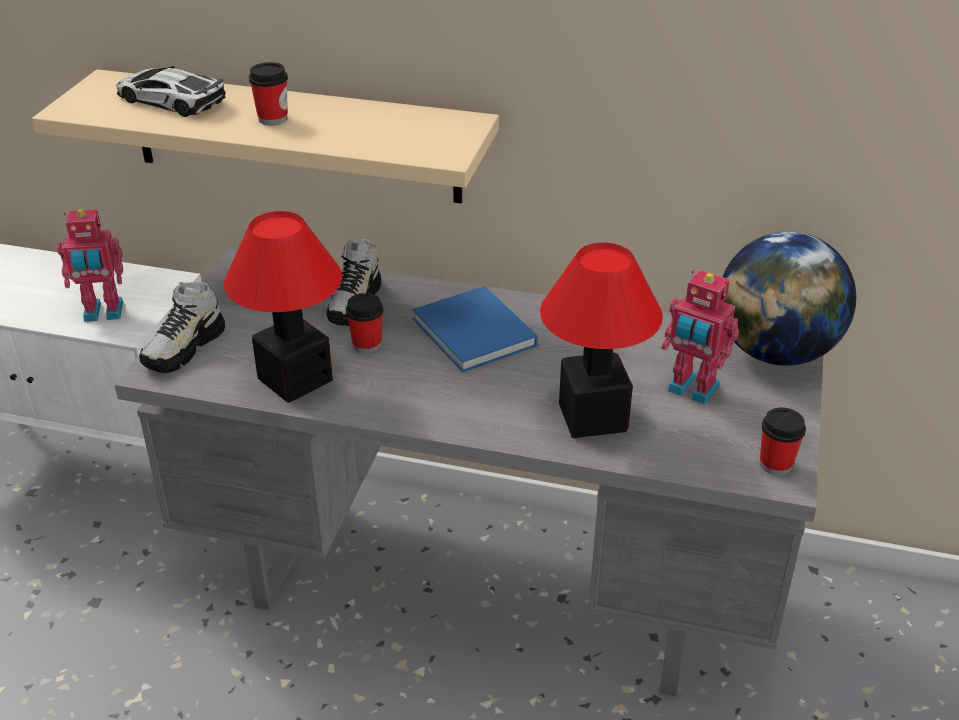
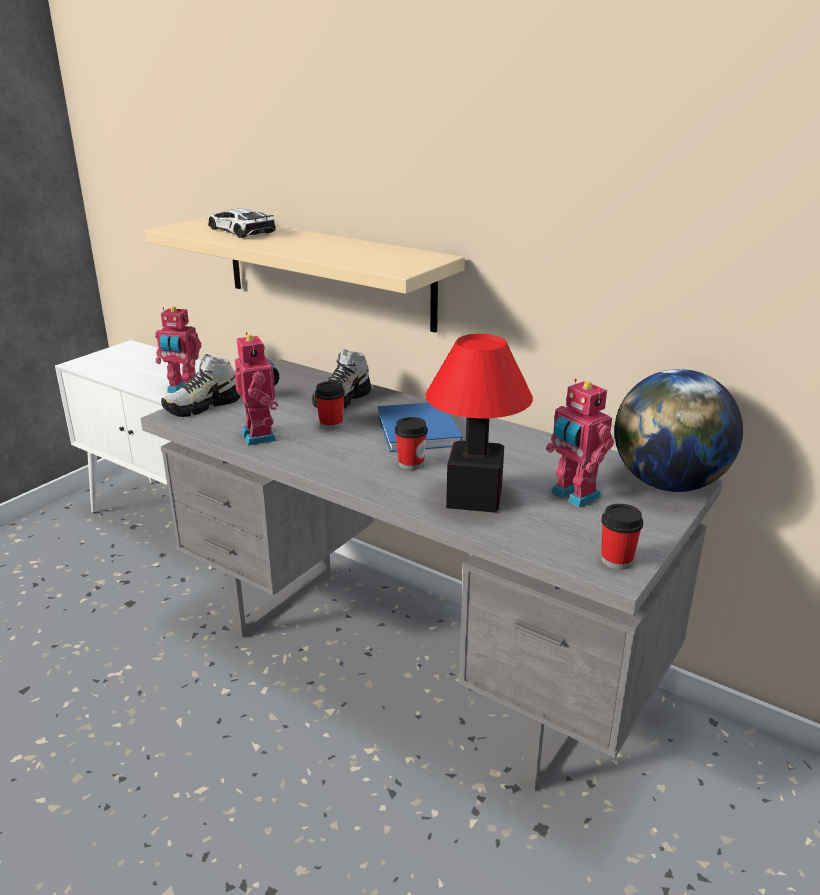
camera: 20 degrees right, 10 degrees down
table lamp [224,211,342,403] -> toy robot [234,332,279,446]
cup [249,62,288,126] -> cup moved to [395,417,428,470]

